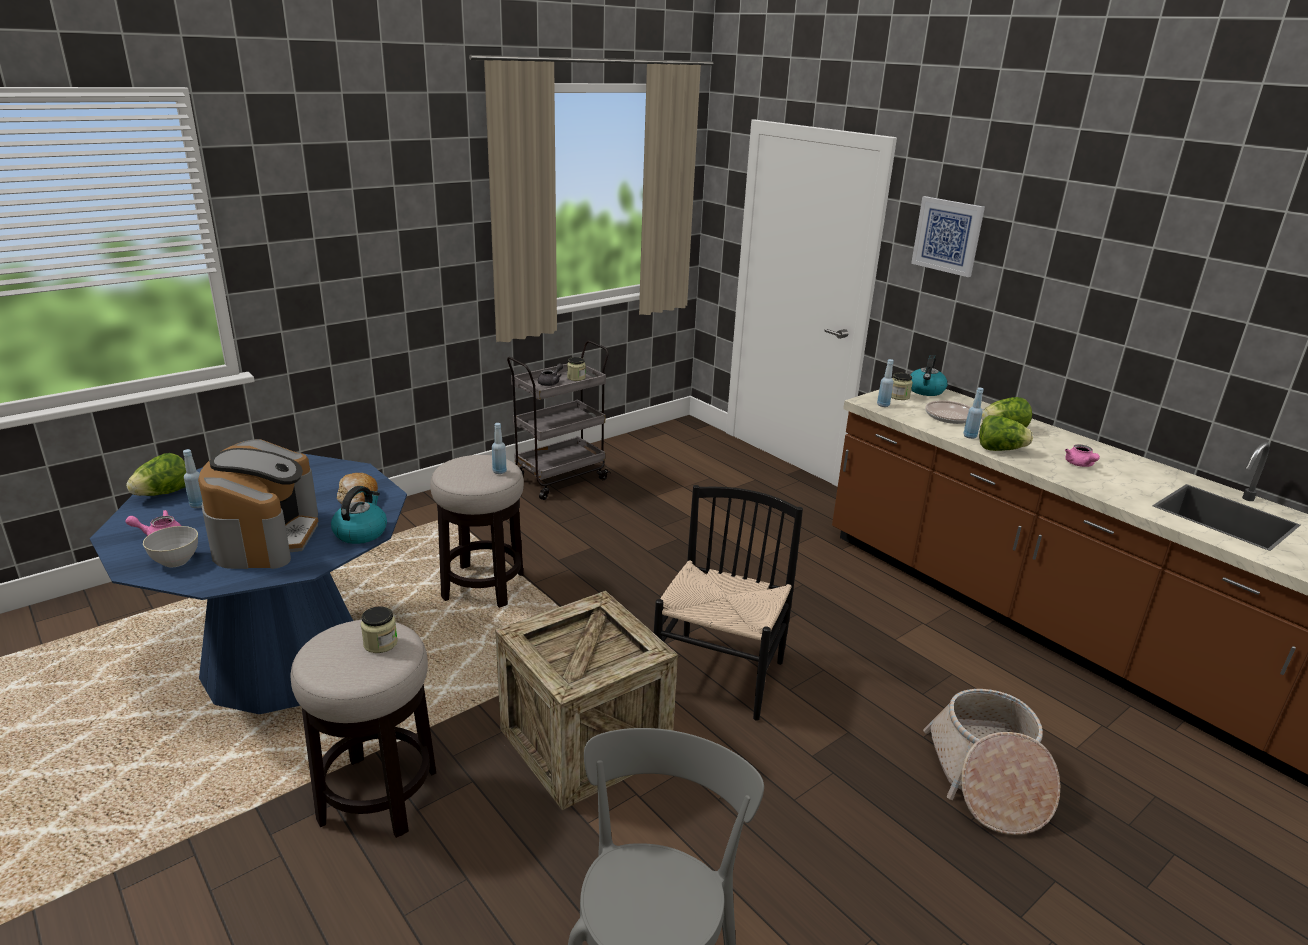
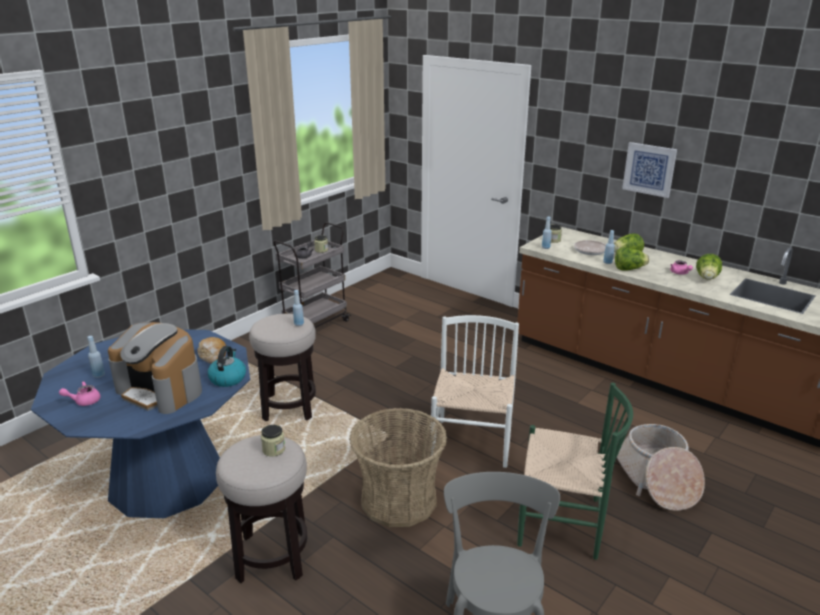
camera: 10 degrees left, 0 degrees up
lettuce [126,453,186,496] -> lettuce moved to [696,254,722,280]
grey bowl [143,526,198,567] -> none
coffee machine [198,439,318,569] -> coffee machine turned 135 degrees clockwise [108,322,202,414]
crate [495,591,678,810] -> basket [349,408,447,527]
black chair [654,485,803,721] -> white chair [431,315,519,468]
kettle [910,355,947,396] -> none
picture [911,196,985,277] -> picture moved to [622,142,677,198]
none -> green chair [517,382,633,560]

